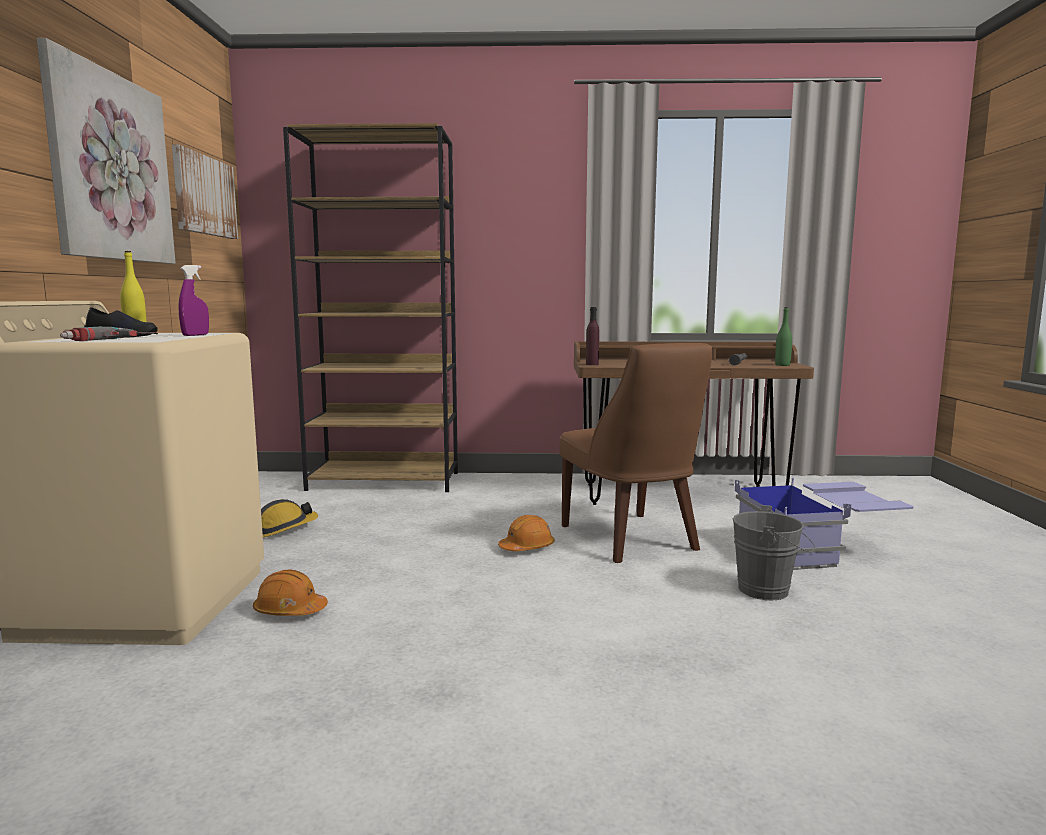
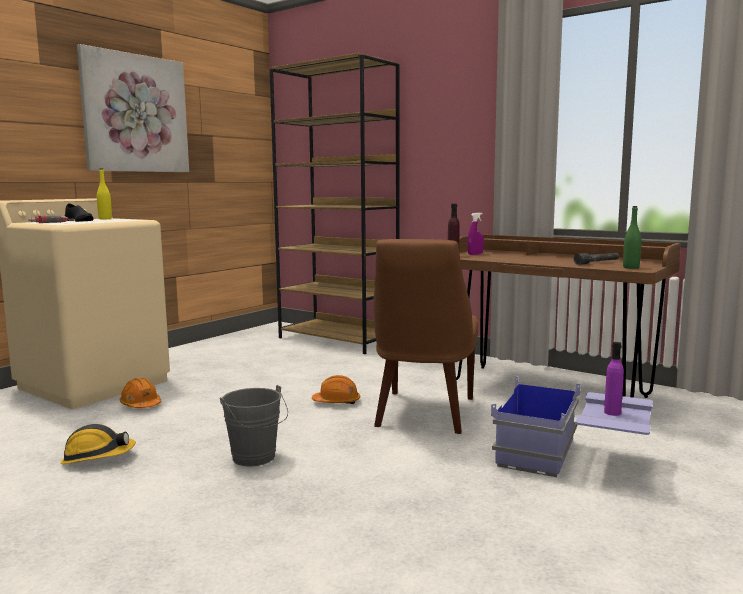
camera: 35 degrees right, 0 degrees up
picture [172,144,238,239] -> none
purple spray bottle [178,265,209,336] -> purple spray bottle moved to [467,213,484,255]
hard hat [261,499,318,537] -> hard hat moved to [61,424,136,464]
grey bucket [732,505,815,601] -> grey bucket moved to [220,385,288,467]
none -> purple bottle [604,342,624,416]

